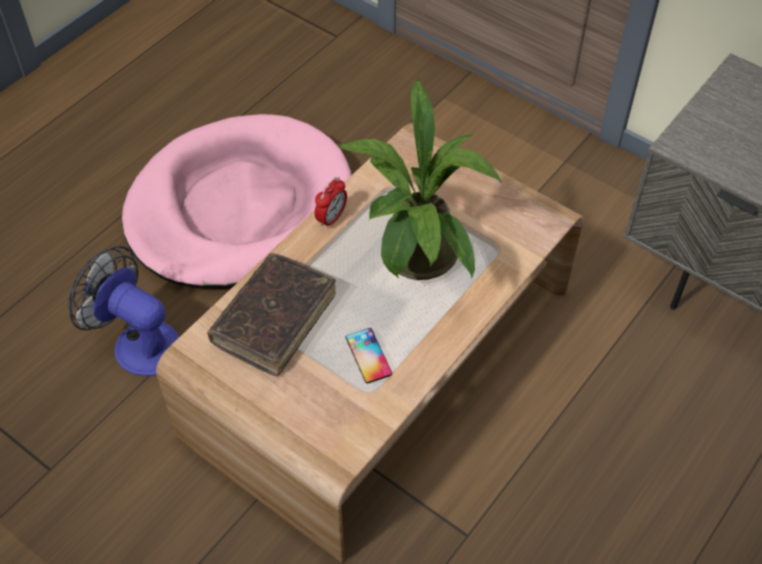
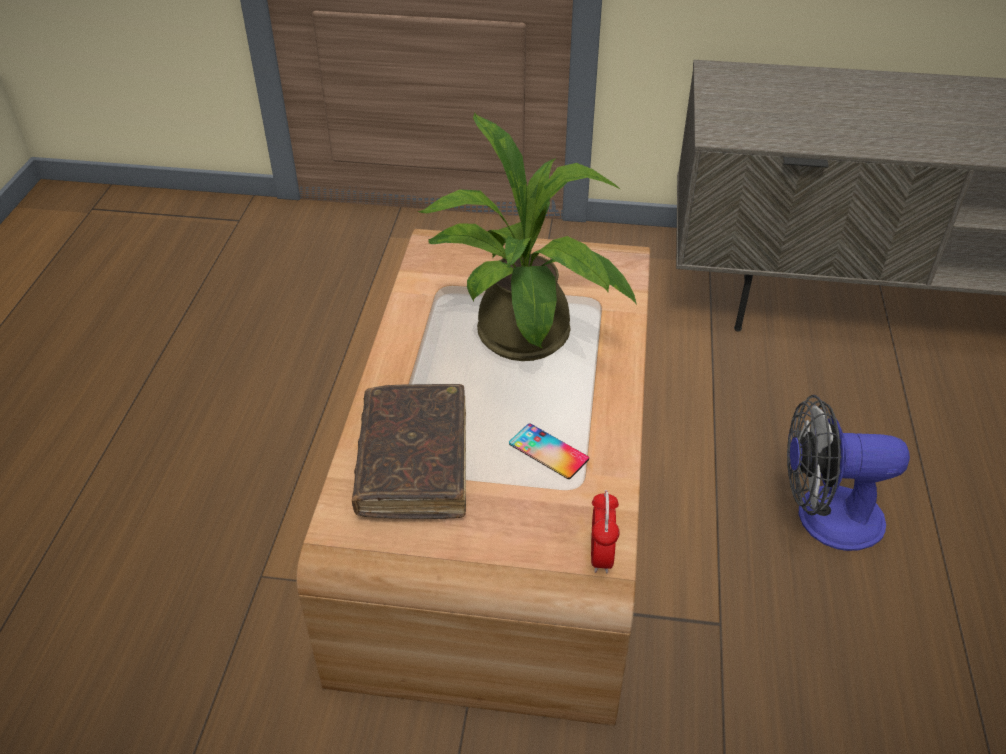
camera: 30 degrees left, 10 degrees down
fan [68,246,179,376] -> fan moved to [787,395,910,551]
pink dog bed [122,114,351,289] -> none
alarm clock [315,177,347,229] -> alarm clock moved to [591,490,619,574]

